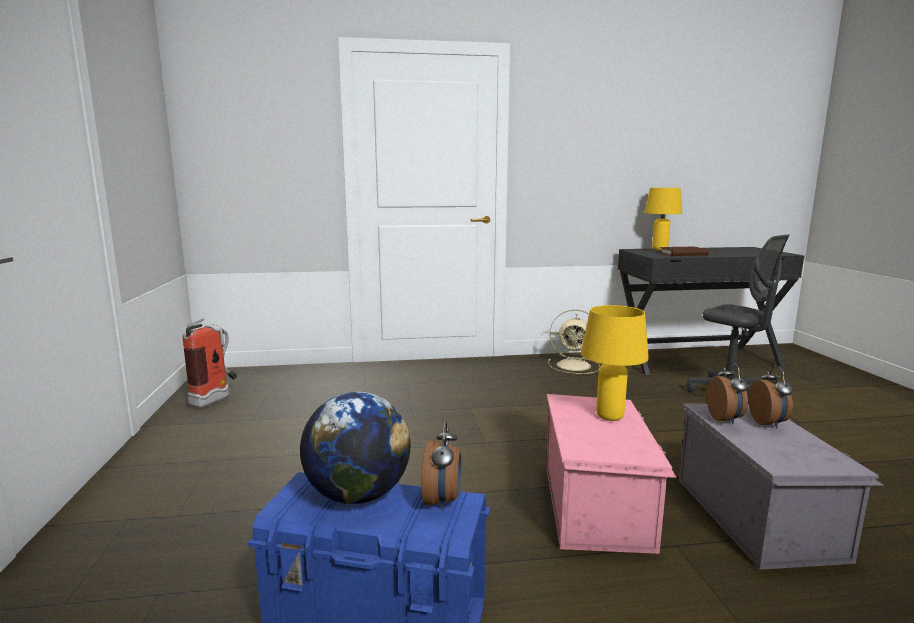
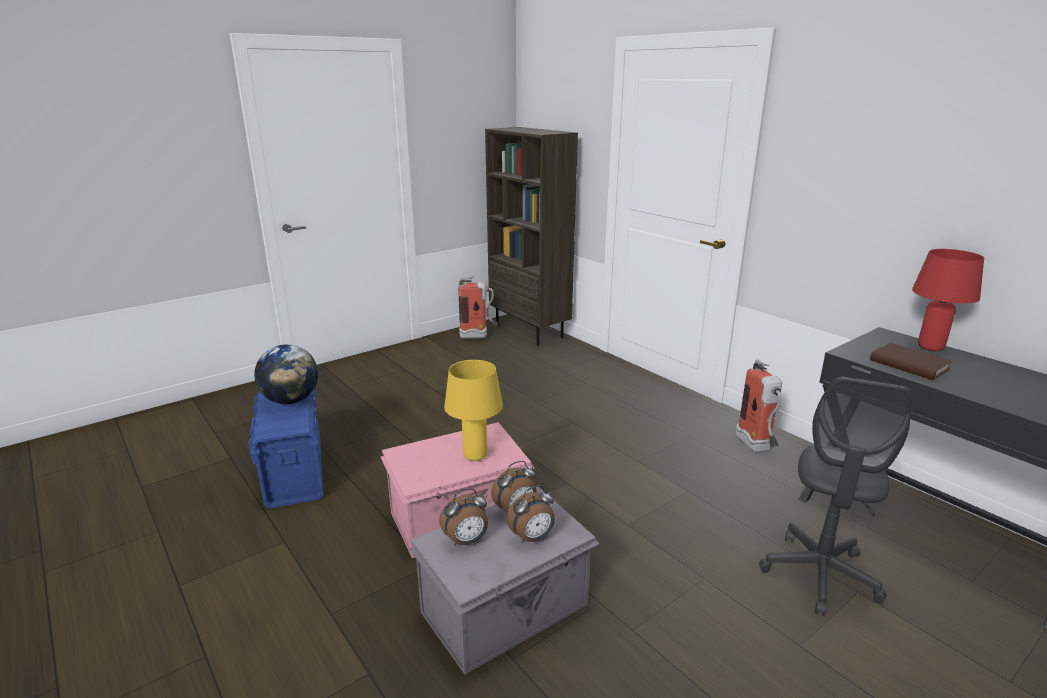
camera: 60 degrees right, 10 degrees up
alarm clock [421,421,461,510] -> alarm clock moved to [439,488,488,546]
beige fan [548,310,600,374] -> fire extinguisher [736,360,782,453]
yellow table lamp [644,188,682,250] -> red table lamp [912,249,984,351]
none -> brown bookcase [485,127,578,346]

